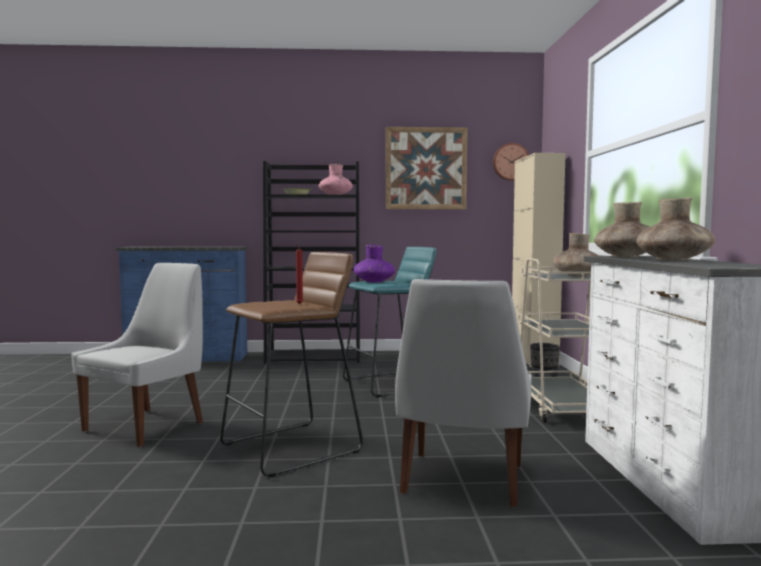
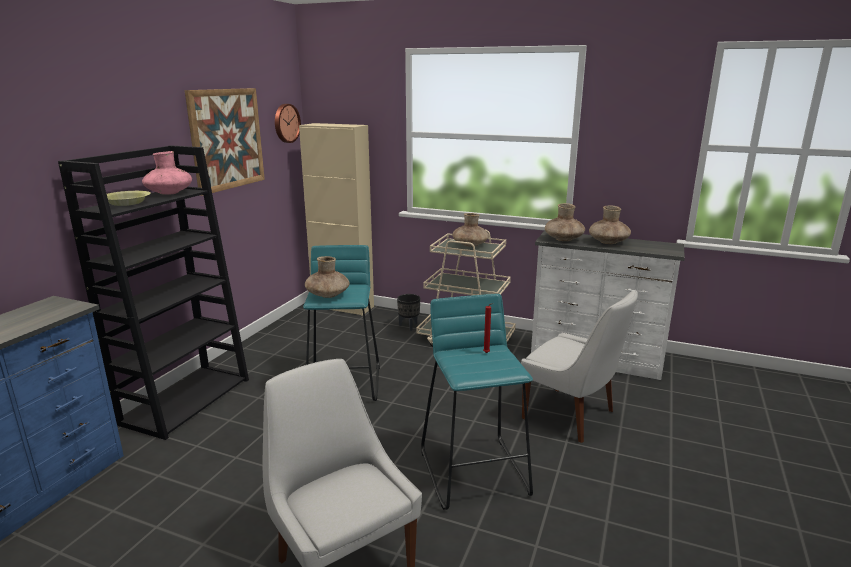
camera: 65 degrees left, 15 degrees up
brown stool [220,252,363,477] -> turquoise stool [421,294,533,510]
purple vase [354,245,395,283] -> brown vase [305,256,350,298]

